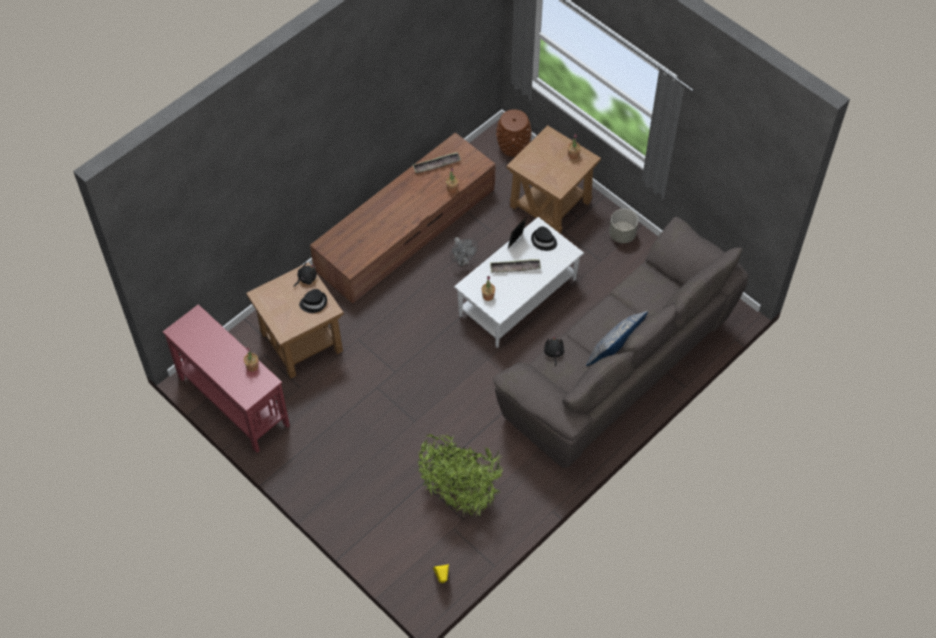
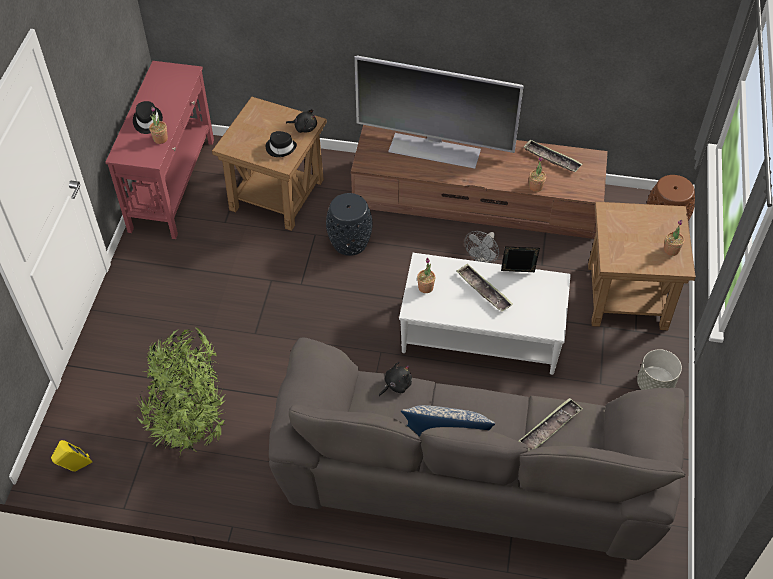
camera: 55 degrees right, 5 degrees down
black hat [531,226,557,251] -> black hat moved to [133,101,163,134]
none -> black stool [326,193,372,256]
none -> television [355,56,524,169]
none -> tray [519,398,583,451]

